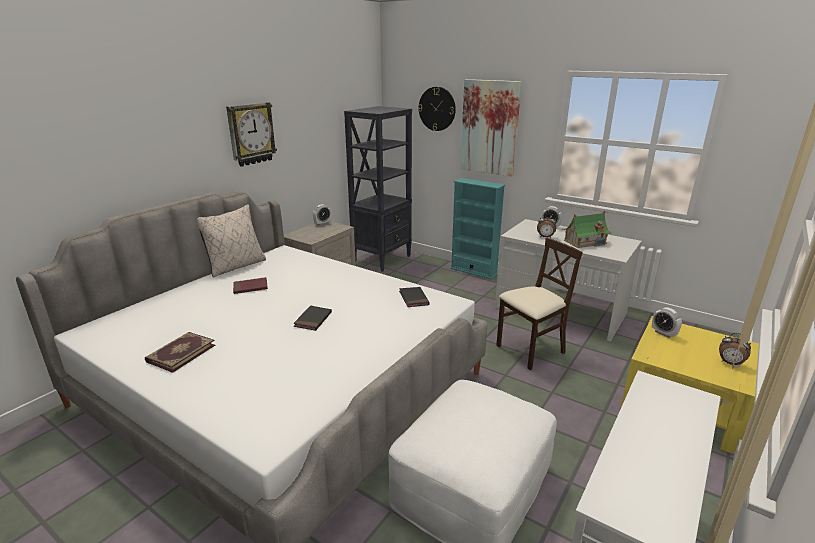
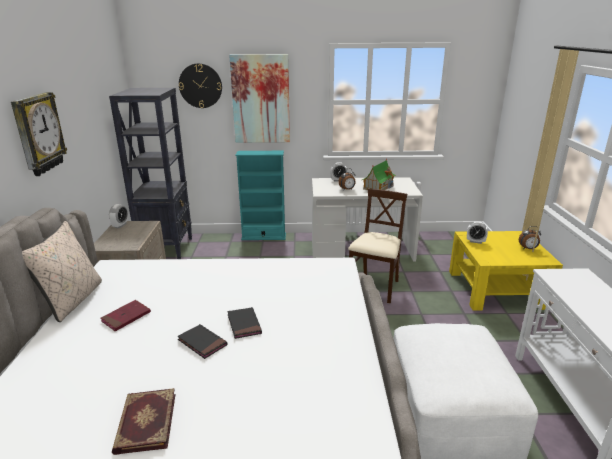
camera: 35 degrees left, 0 degrees up
black book [399,287,430,307] -> black book moved to [178,324,227,359]

